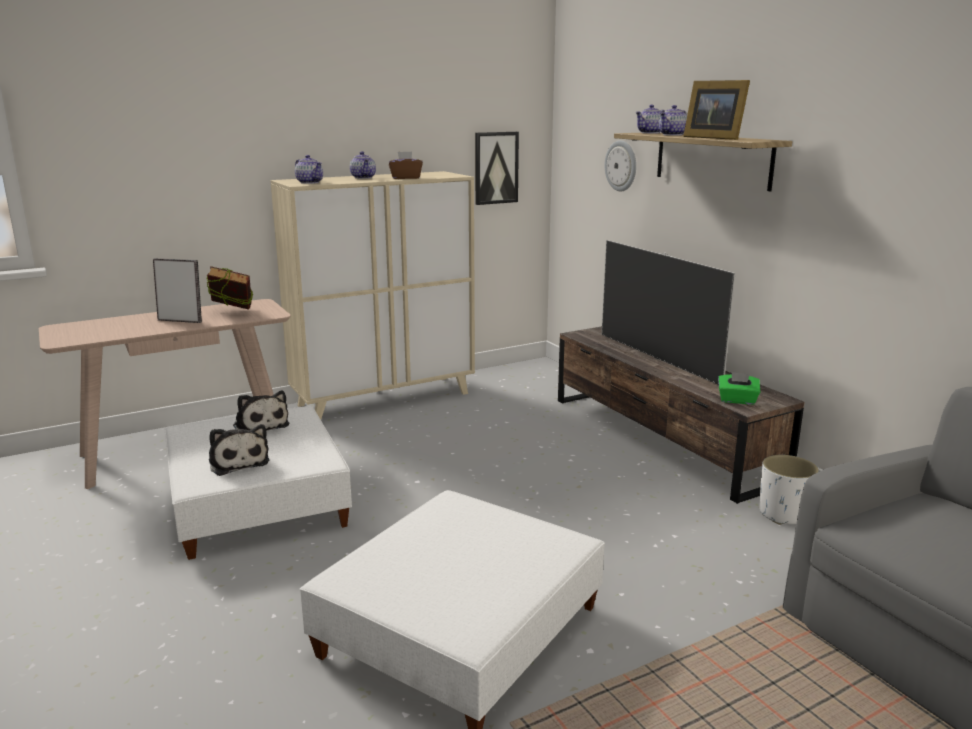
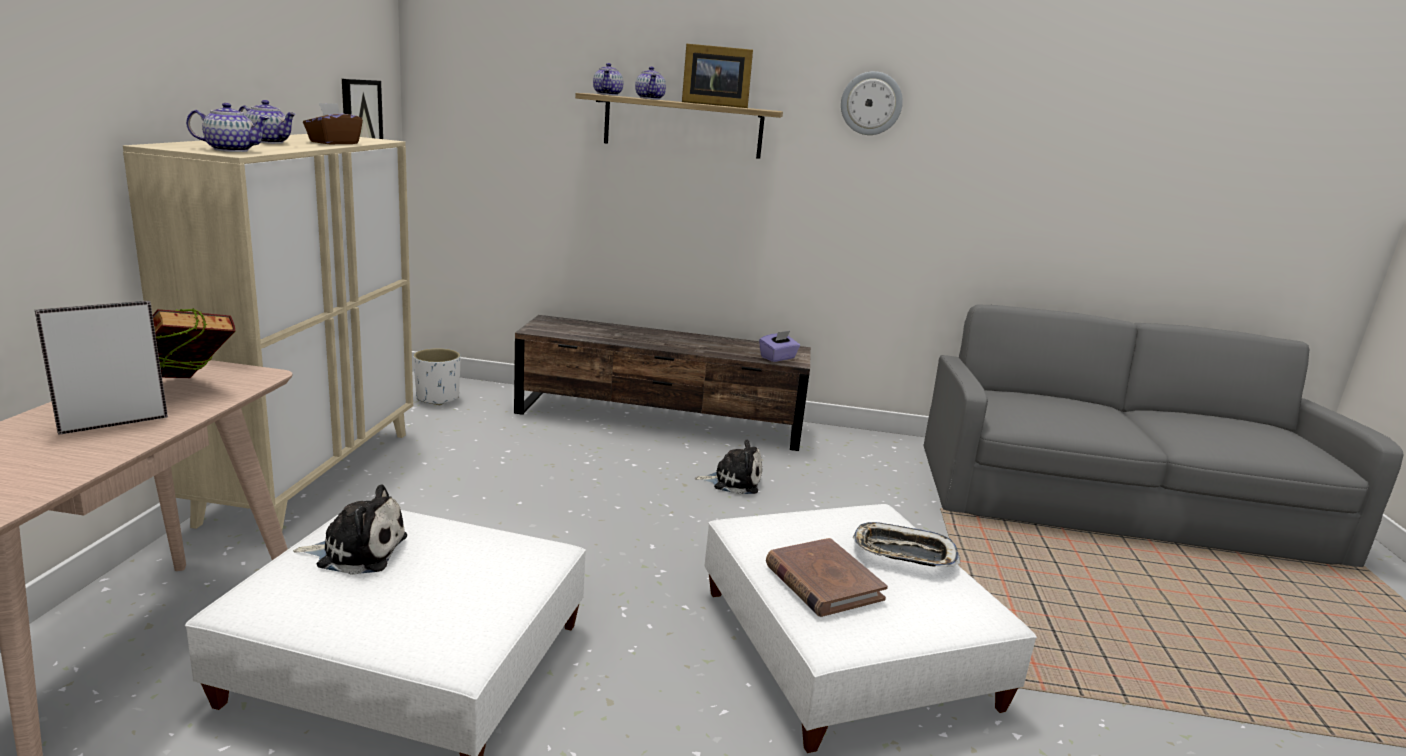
camera: 55 degrees left, 0 degrees up
plush toy [209,424,270,476] -> plush toy moved to [695,440,762,494]
television [602,240,736,385] -> none
wall clock [605,140,636,192] -> wall clock moved to [841,71,903,135]
green tissue box [718,372,760,405] -> purple tissue box [759,331,800,362]
white planter [759,455,819,525] -> white planter moved to [413,348,461,405]
none -> brown book [766,538,888,617]
none -> tray [853,522,960,567]

